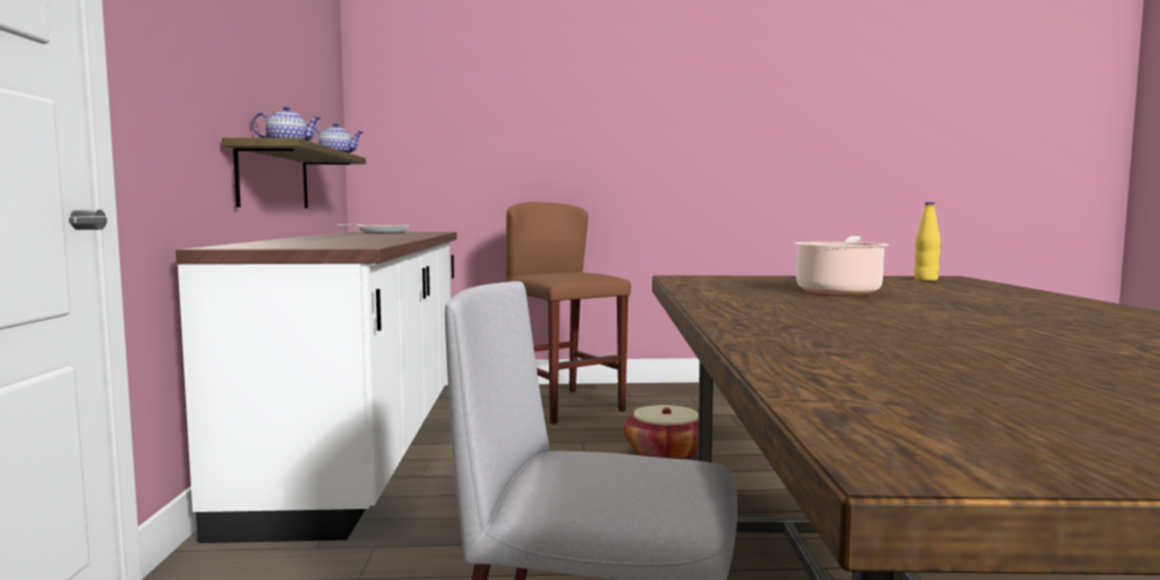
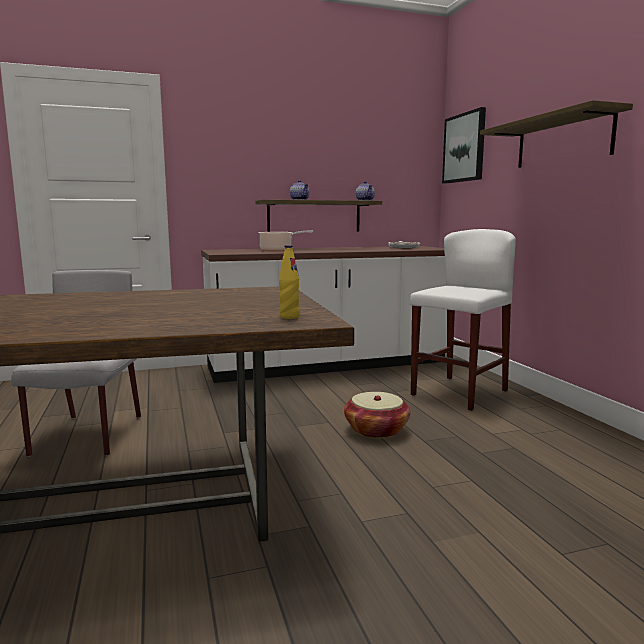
camera: 75 degrees right, 5 degrees up
brown stool [506,202,631,424] -> white stool [410,229,516,411]
cooking pot [793,236,889,295] -> cooking pot moved to [258,231,313,252]
none -> picture [442,107,486,184]
none -> shelf [480,100,633,168]

